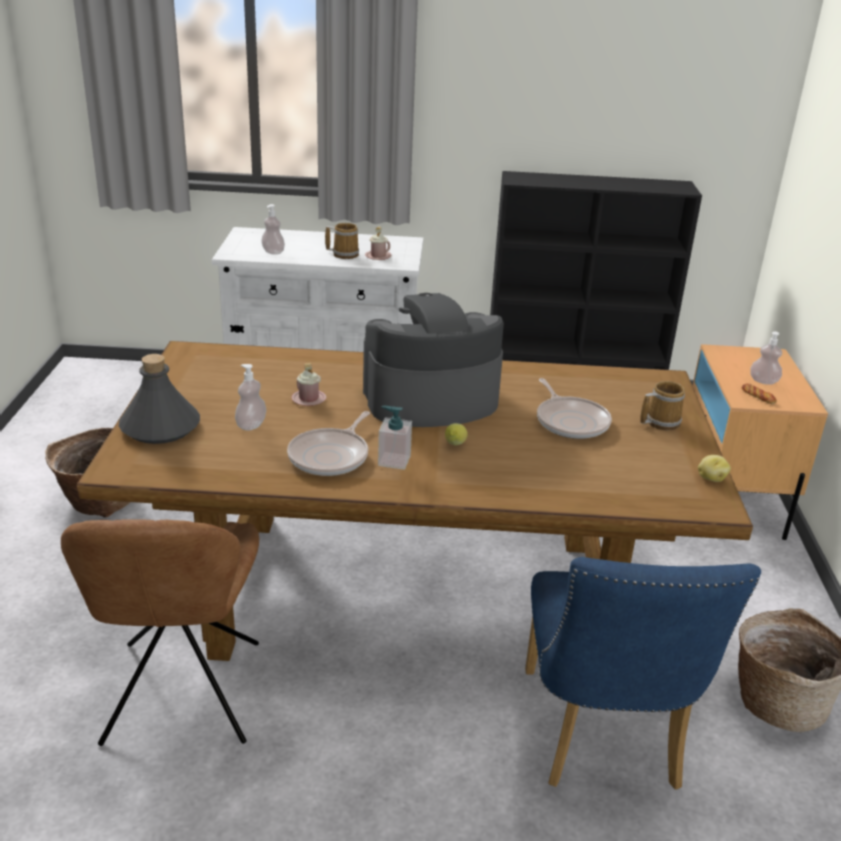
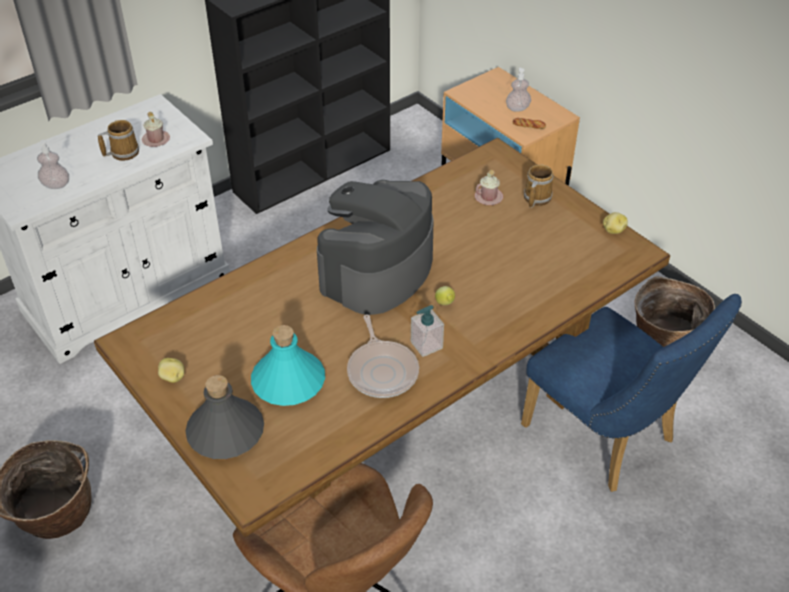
camera: 40 degrees left, 15 degrees up
soap dispenser [235,364,266,431] -> turquoise bottle [251,325,325,406]
pink mug [291,363,326,406] -> pink mug moved to [474,170,503,205]
frying pan [537,378,612,439] -> none
none -> potato [158,358,184,383]

